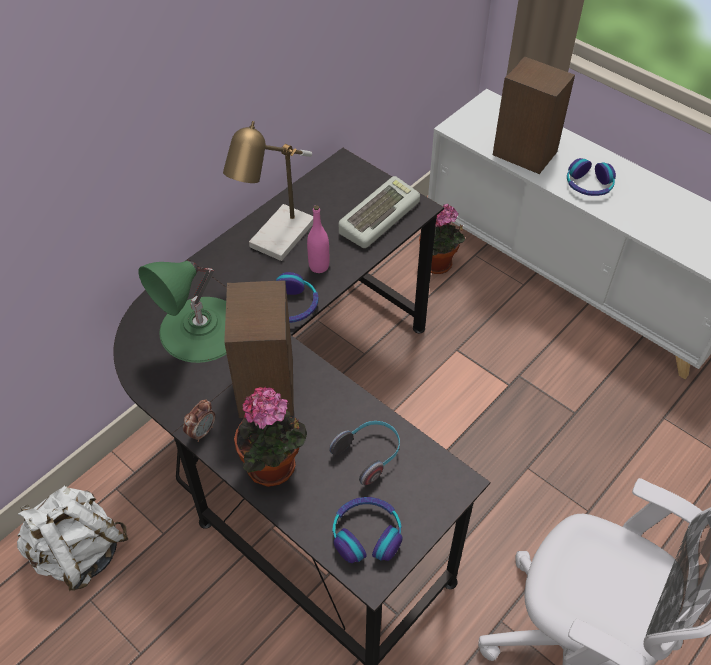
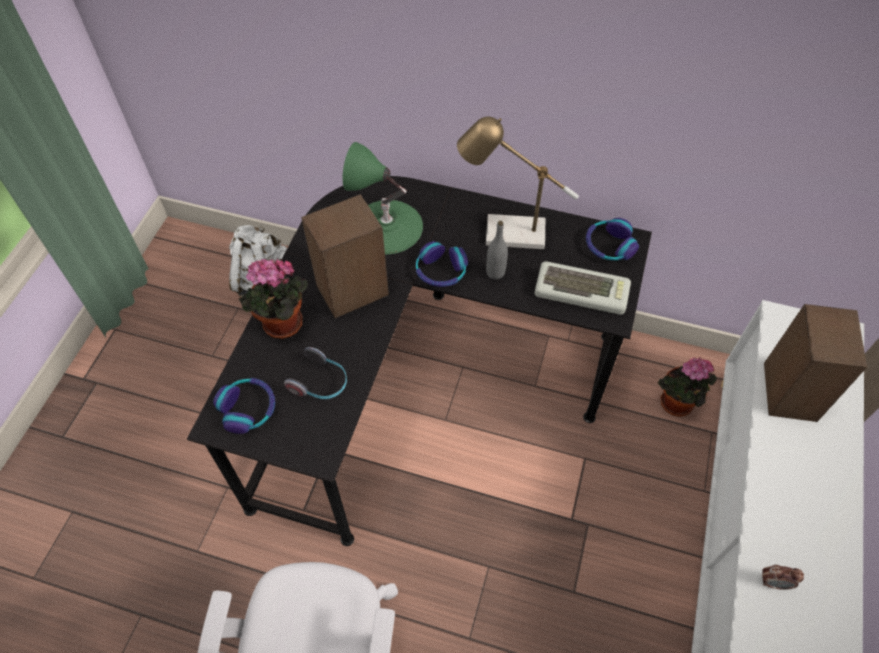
camera: 65 degrees right, 5 degrees up
alarm clock [183,399,215,442] -> alarm clock moved to [762,565,804,590]
pink bottle [307,205,329,273] -> grey bottle [486,221,508,279]
headphones [567,158,616,196] -> headphones moved to [586,218,639,260]

